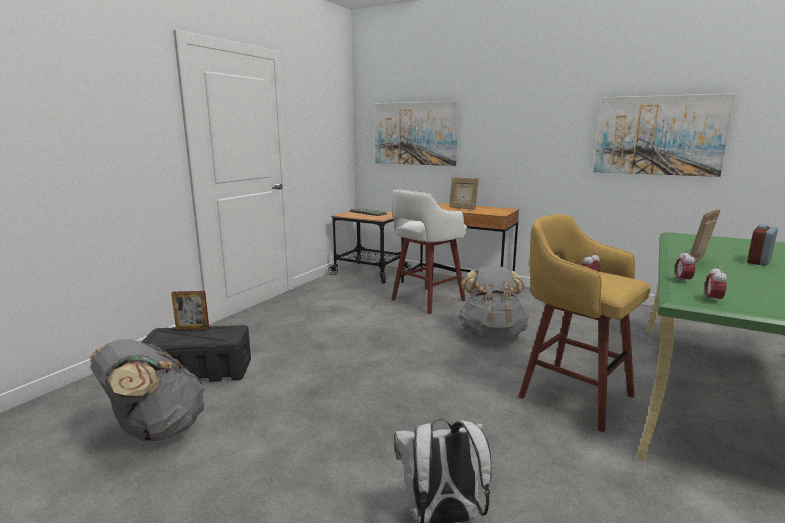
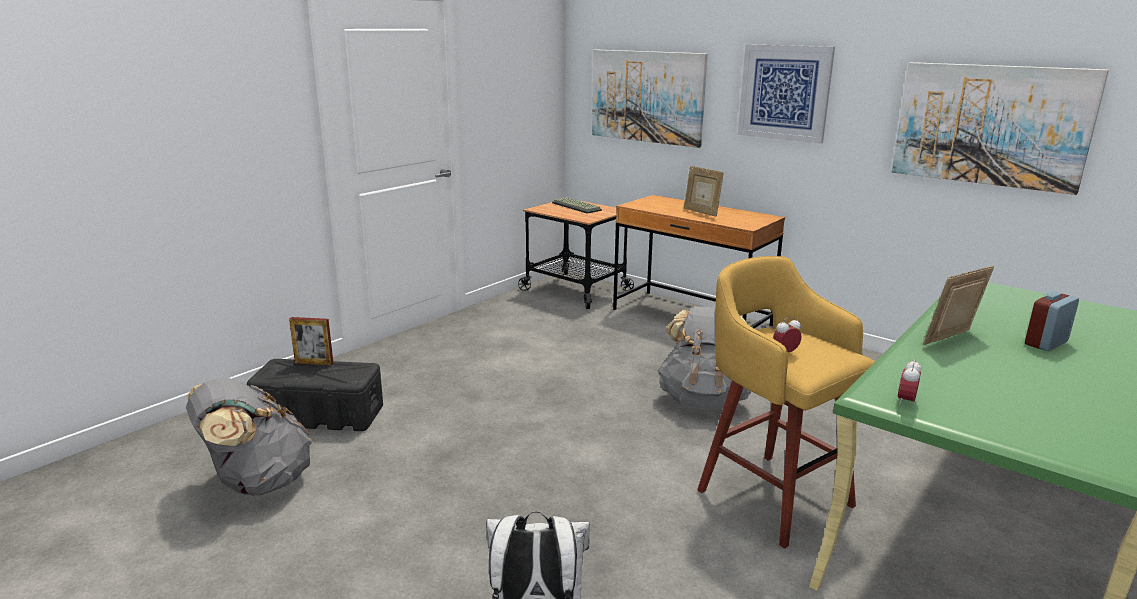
camera: 10 degrees right, 5 degrees up
white stool [391,189,467,314] -> none
alarm clock [675,250,696,282] -> none
none -> picture [738,44,835,143]

